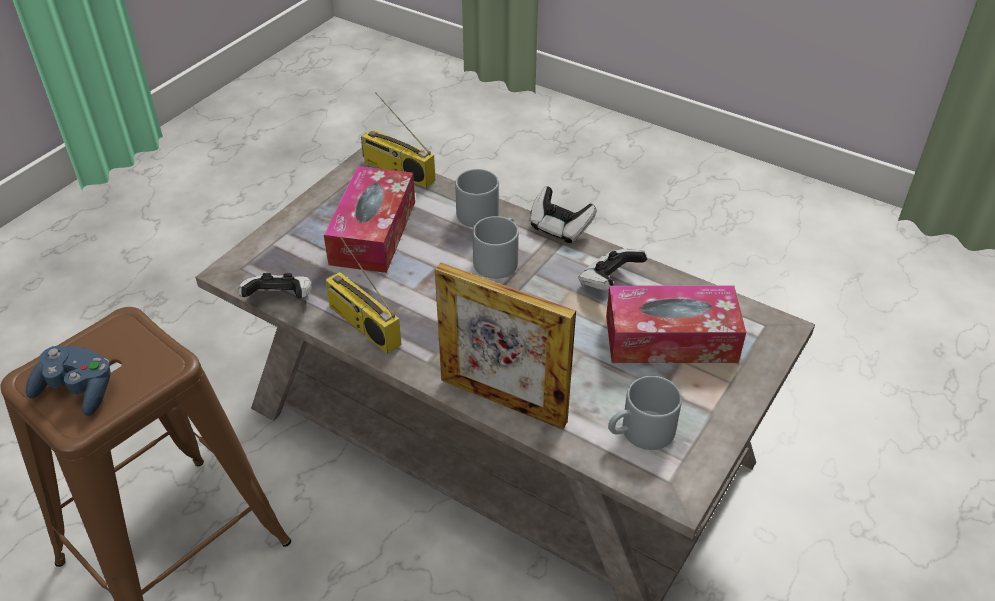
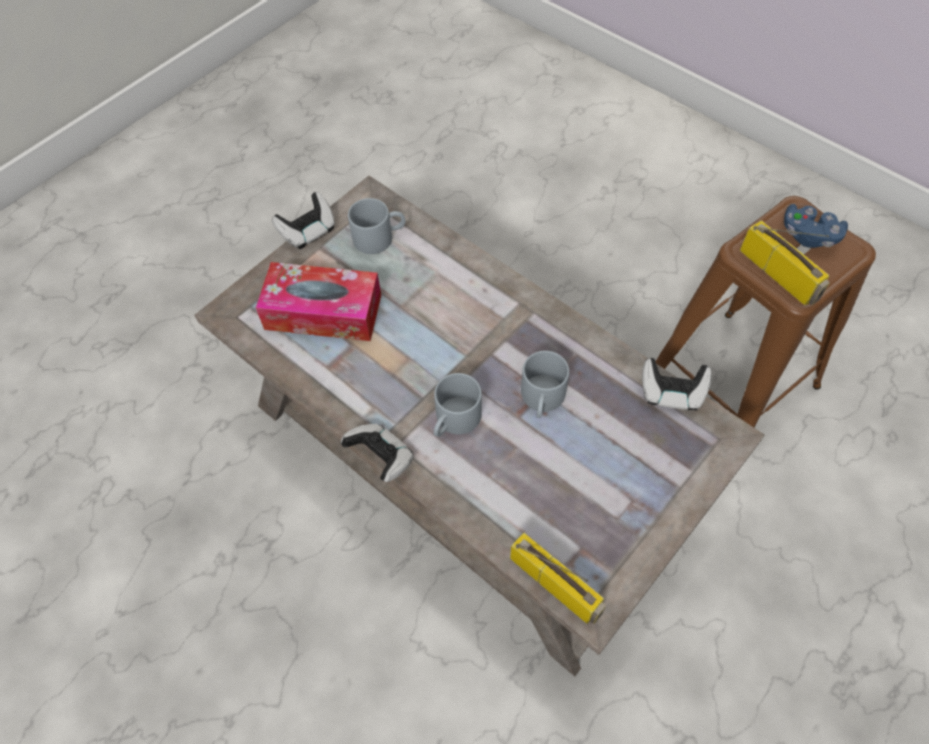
camera: 170 degrees left, 15 degrees up
tissue box [324,166,415,273] -> none
radio [325,236,402,354] -> radio moved to [740,220,829,306]
picture frame [435,263,576,429] -> none
grey mug [455,169,499,227] -> grey mug moved to [521,351,569,418]
game controller [579,248,647,290] -> game controller moved to [272,192,335,249]

